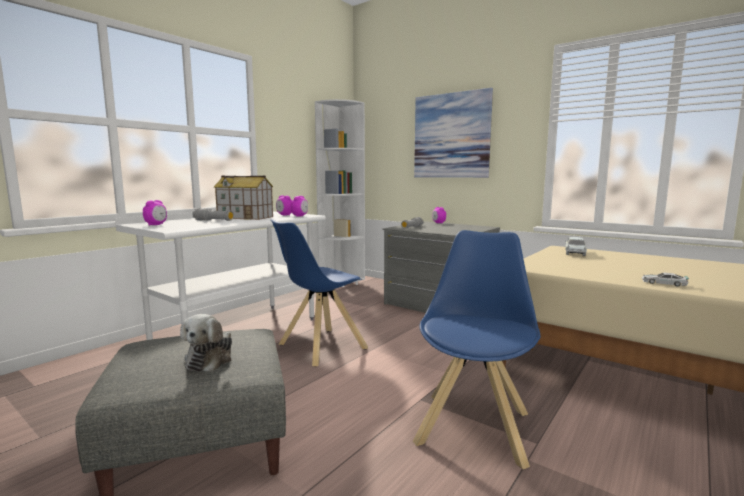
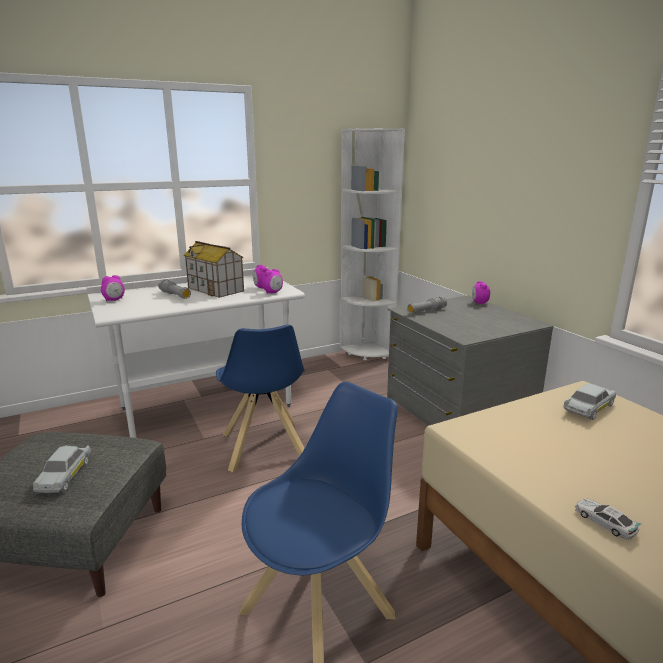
camera: 25 degrees right, 10 degrees up
plush toy [180,314,232,372] -> white toy car [33,445,91,493]
blue chair [270,219,368,367] -> blue chair turned 90 degrees counterclockwise [216,324,305,473]
picture [414,88,493,178] -> none

